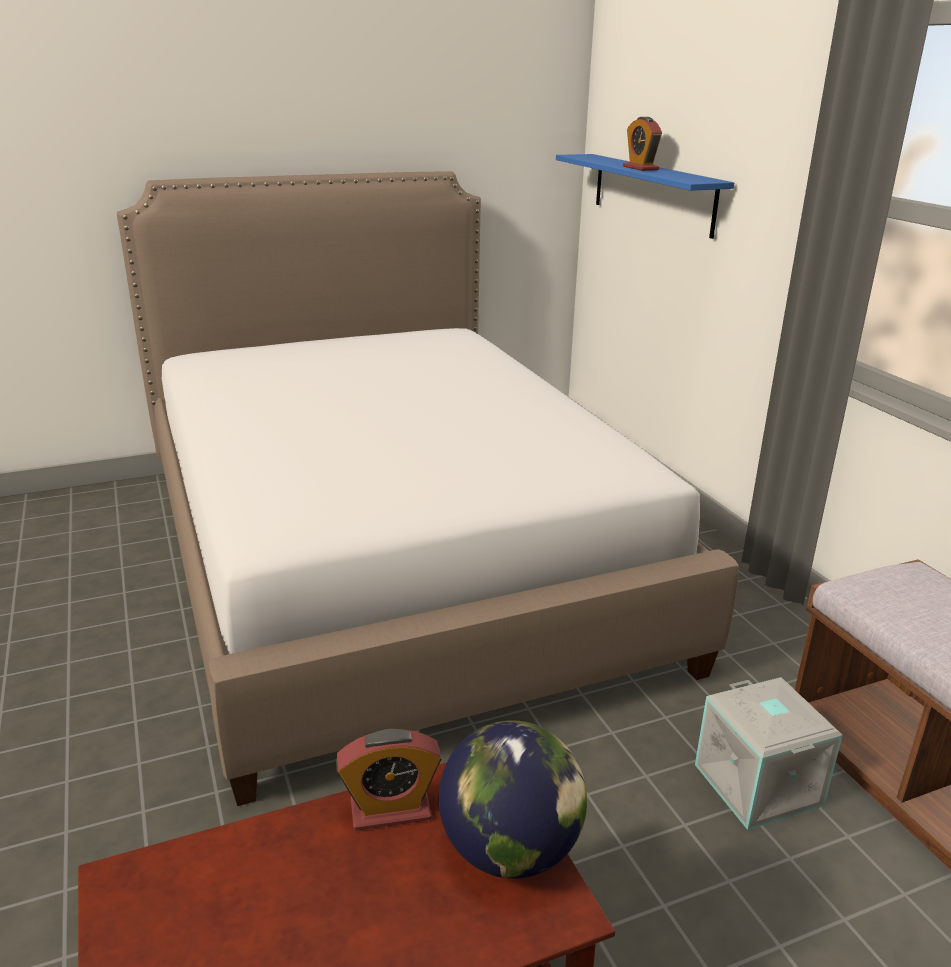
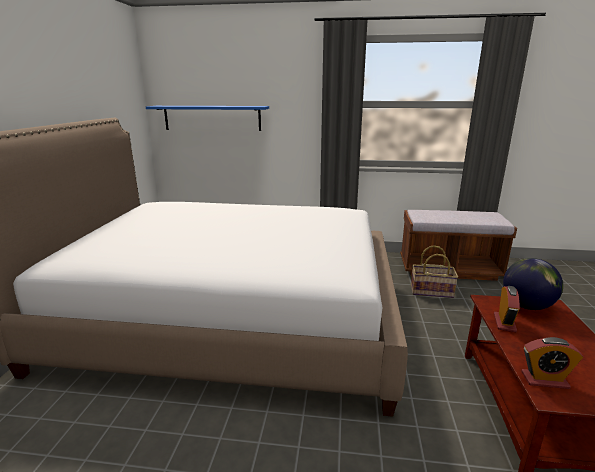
camera: 60 degrees left, 5 degrees down
alarm clock [623,117,662,171] -> alarm clock moved to [521,337,583,389]
grey storage box [695,677,843,830] -> basket [411,245,458,298]

